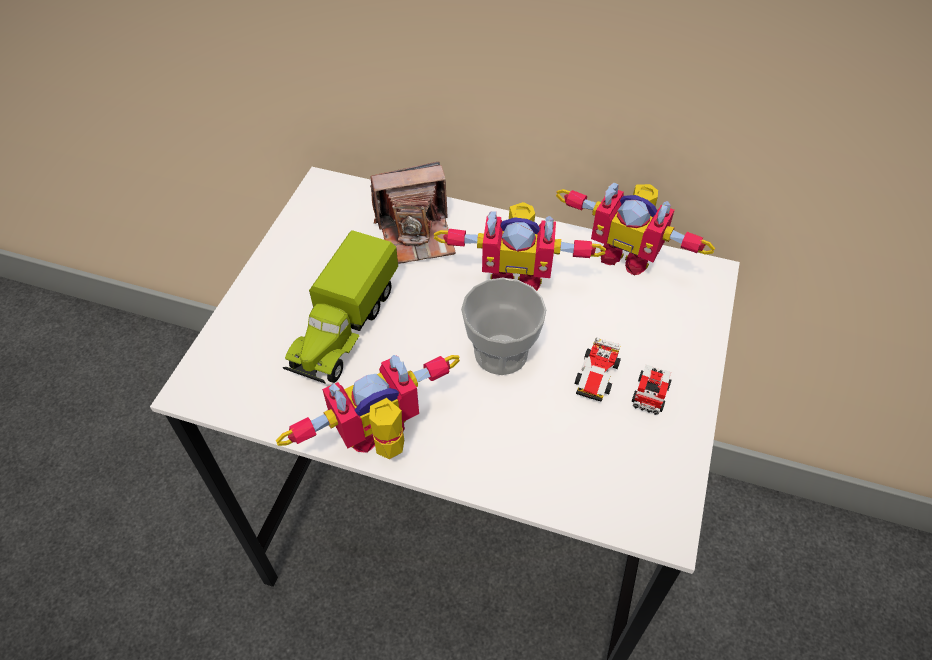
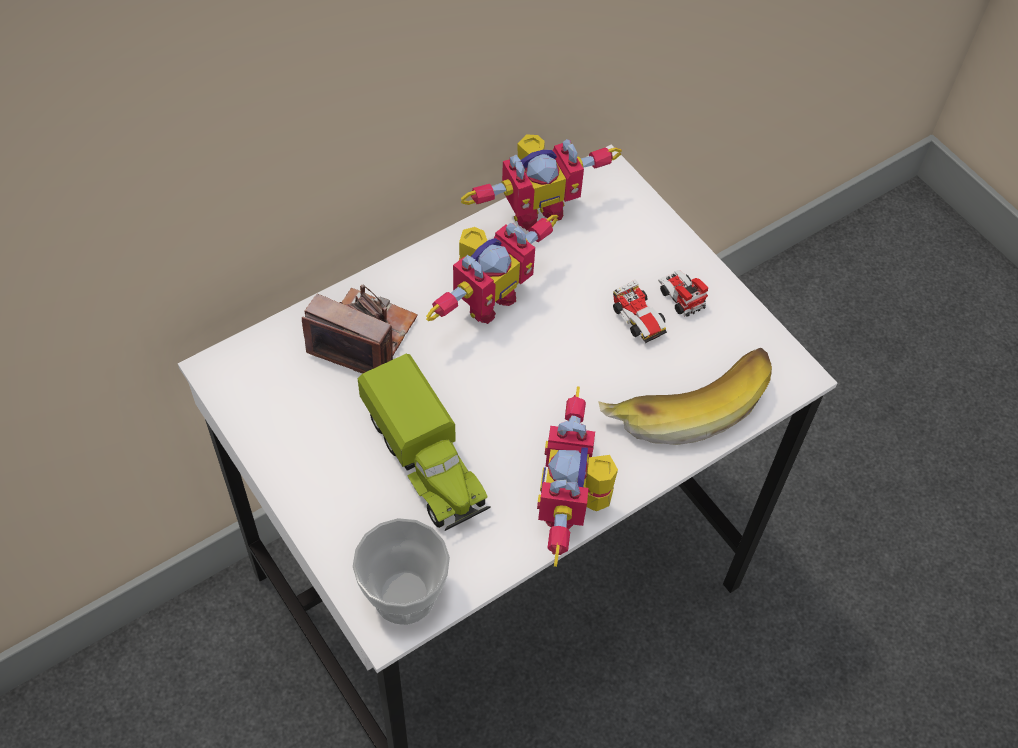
camera: 55 degrees left, 5 degrees up
camera [370,162,456,264] -> camera turned 90 degrees counterclockwise [302,284,418,373]
cup [461,278,546,375] -> cup moved to [352,518,450,625]
none -> banana [598,347,772,445]

